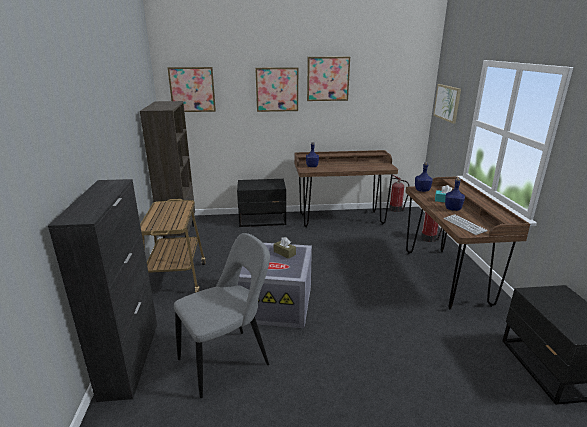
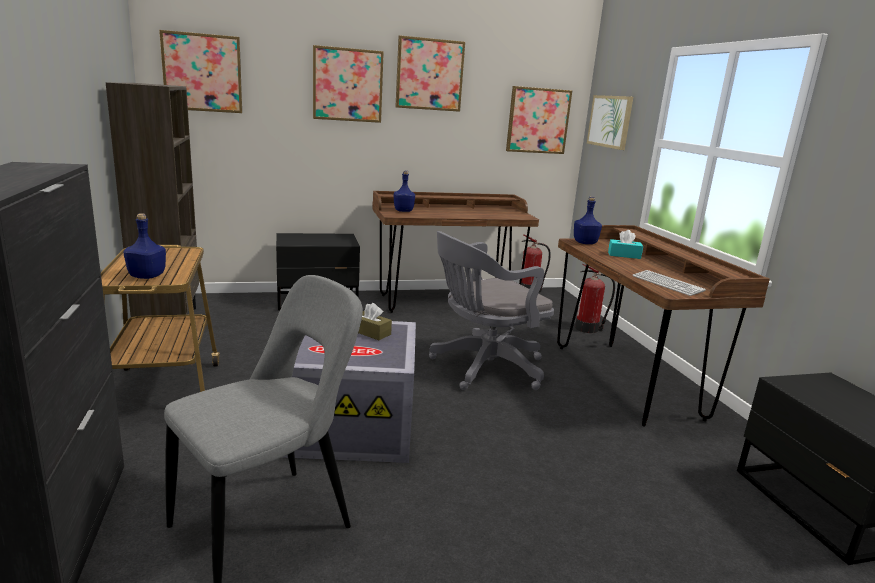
camera: 10 degrees left, 5 degrees down
blue bottle [445,177,465,211] -> blue bottle moved to [123,213,166,279]
none -> grey office chair [429,231,554,390]
none -> picture [506,86,572,154]

